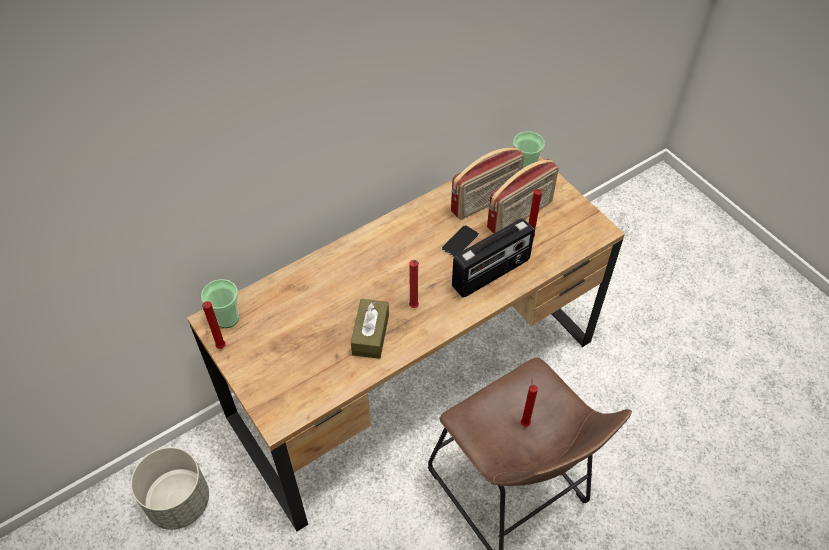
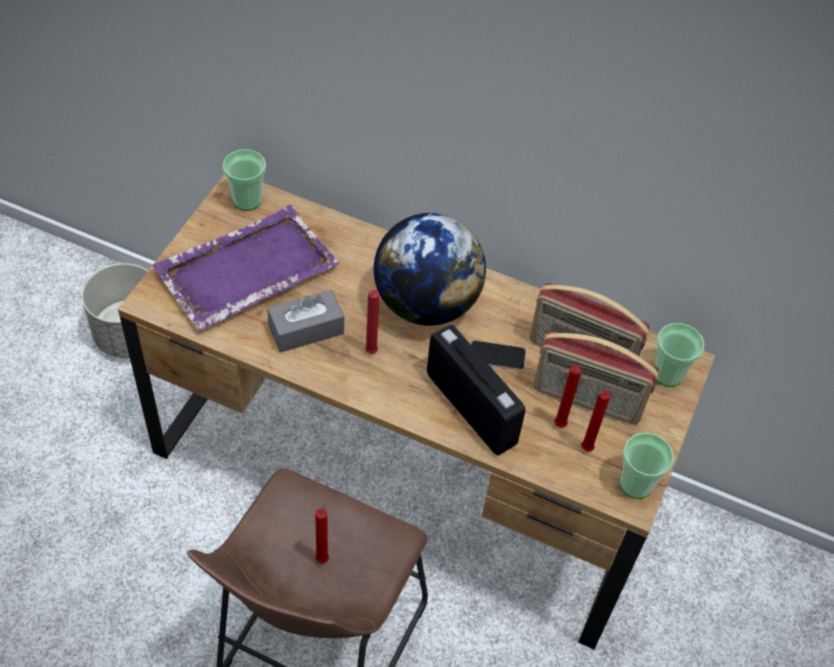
camera: 55 degrees right, 0 degrees up
red candle [202,301,226,349] -> red candle moved to [581,390,611,452]
brown tissue box [351,299,389,359] -> grey tissue box [267,290,344,353]
radio [452,218,535,298] -> radio turned 150 degrees counterclockwise [427,324,525,456]
none -> purple tray [152,205,339,331]
none -> globe [374,213,486,326]
none -> cup [620,433,674,499]

